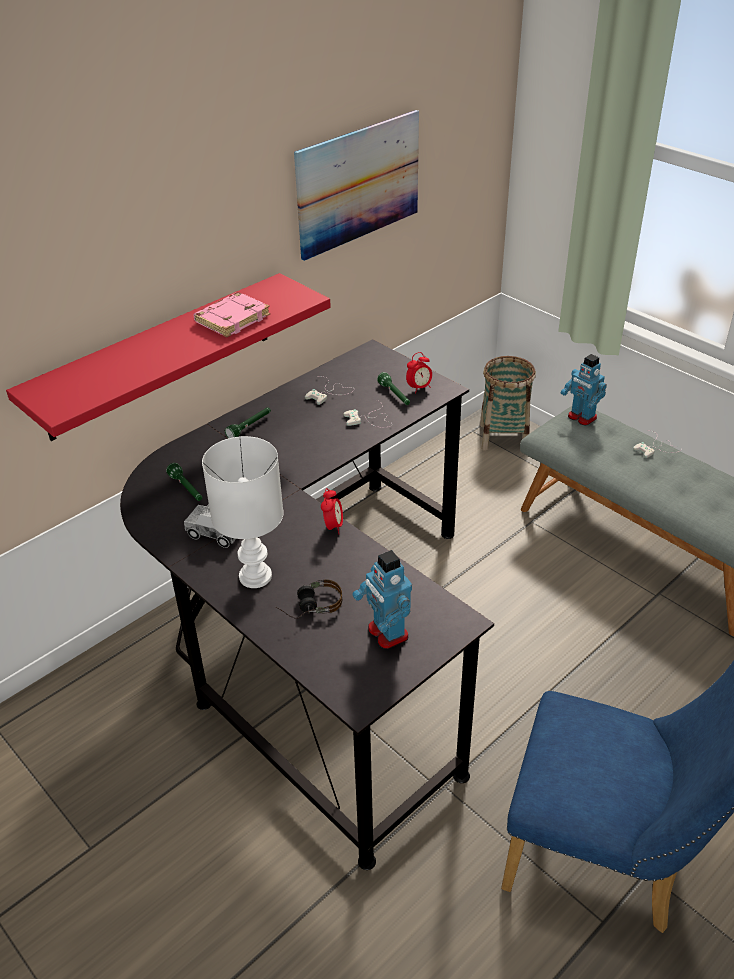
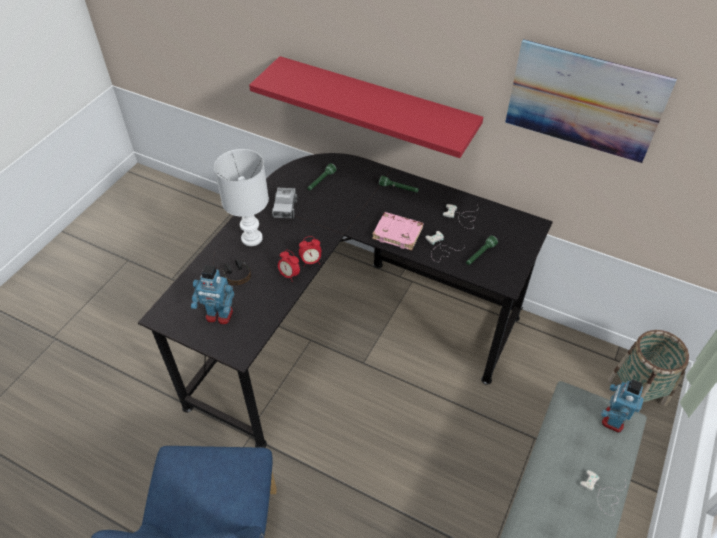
camera: 70 degrees right, 10 degrees up
pink book [193,292,270,337] -> pink book moved to [372,212,423,250]
toy robot [352,550,412,649] -> toy robot turned 120 degrees counterclockwise [191,265,234,325]
alarm clock [406,352,432,393] -> alarm clock moved to [278,250,300,282]

